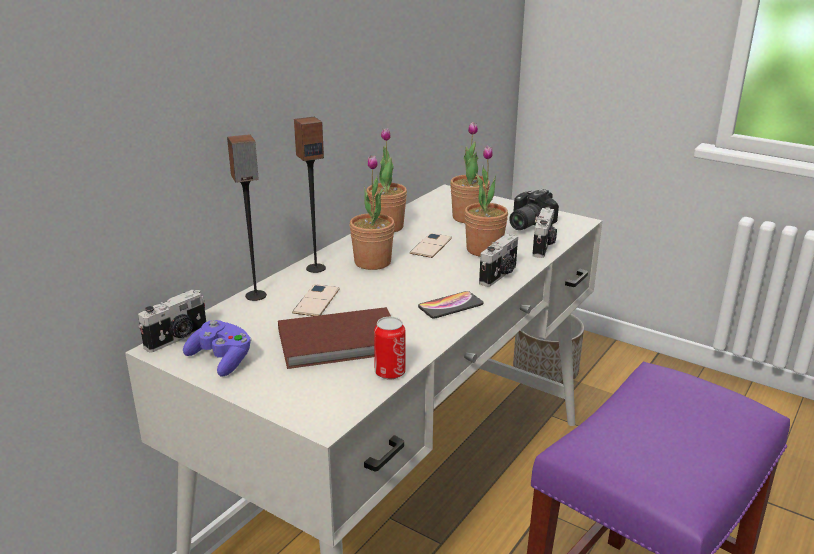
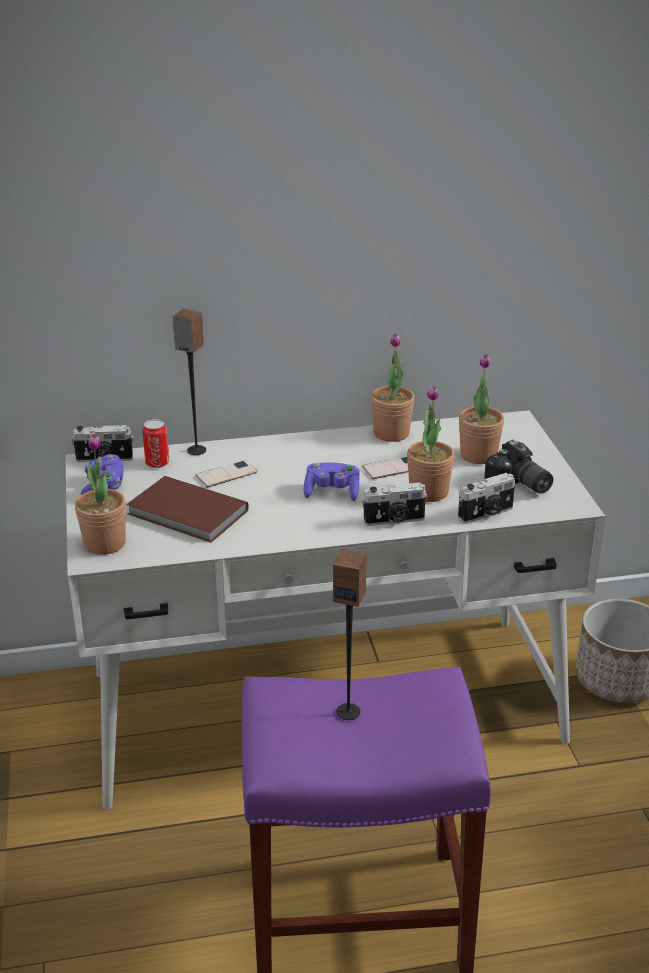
camera: 45 degrees right, 5 degrees up
speaker [294,117,326,273] -> speaker moved to [333,549,367,720]
potted plant [350,155,395,270] -> potted plant moved to [75,434,126,555]
can [374,317,406,380] -> can moved to [142,419,170,468]
phone [418,291,483,319] -> none
camera [509,189,559,230] -> camera turned 120 degrees counterclockwise [484,440,553,494]
none -> purple game controller [304,462,360,501]

